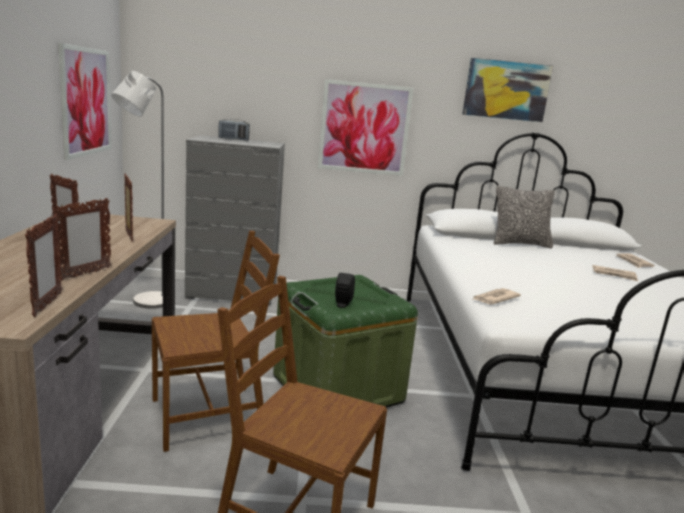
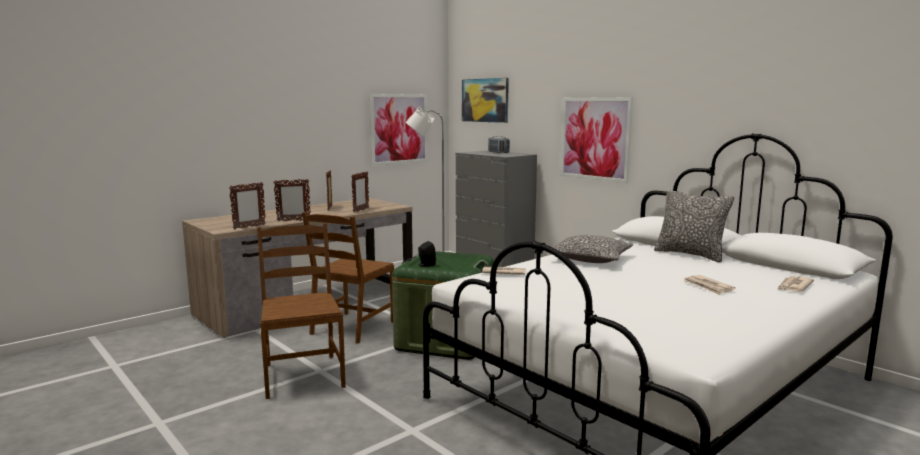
camera: 50 degrees right, 5 degrees down
brown chair [152,231,280,452] -> brown chair turned 90 degrees clockwise [302,212,394,344]
picture [462,58,553,122] -> picture moved to [462,78,509,123]
none -> pillow [553,235,633,263]

